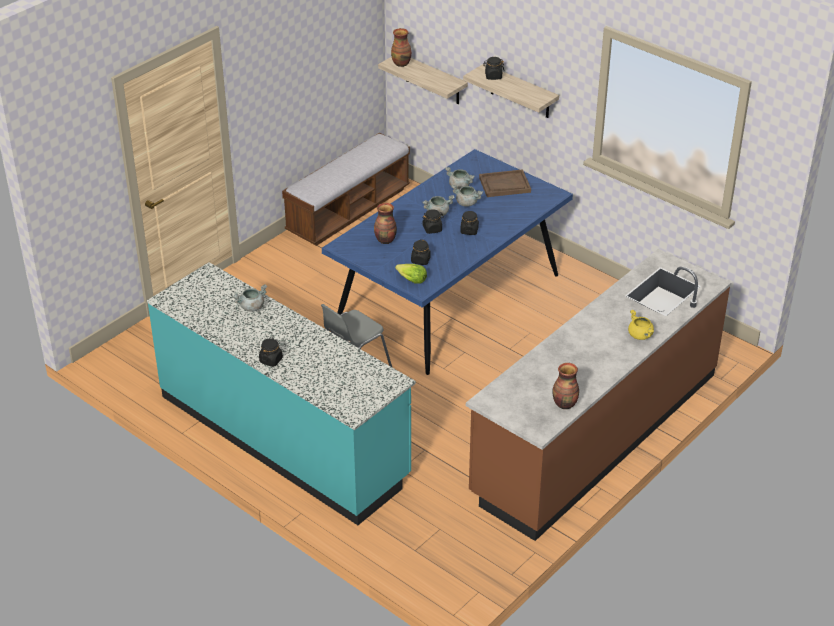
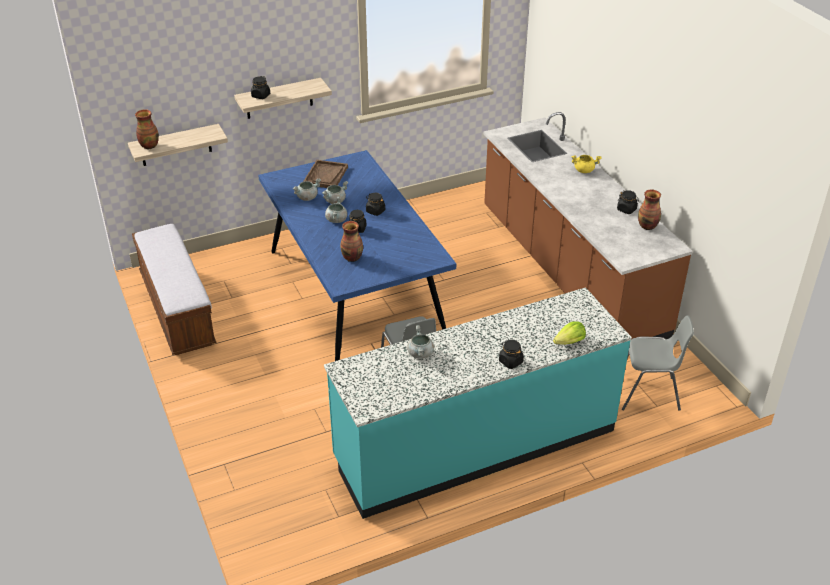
camera: 65 degrees left, 0 degrees up
lettuce [395,264,427,284] -> lettuce moved to [553,321,586,345]
black jar [411,239,431,265] -> black jar moved to [617,190,639,214]
none -> grey chair [622,315,694,411]

